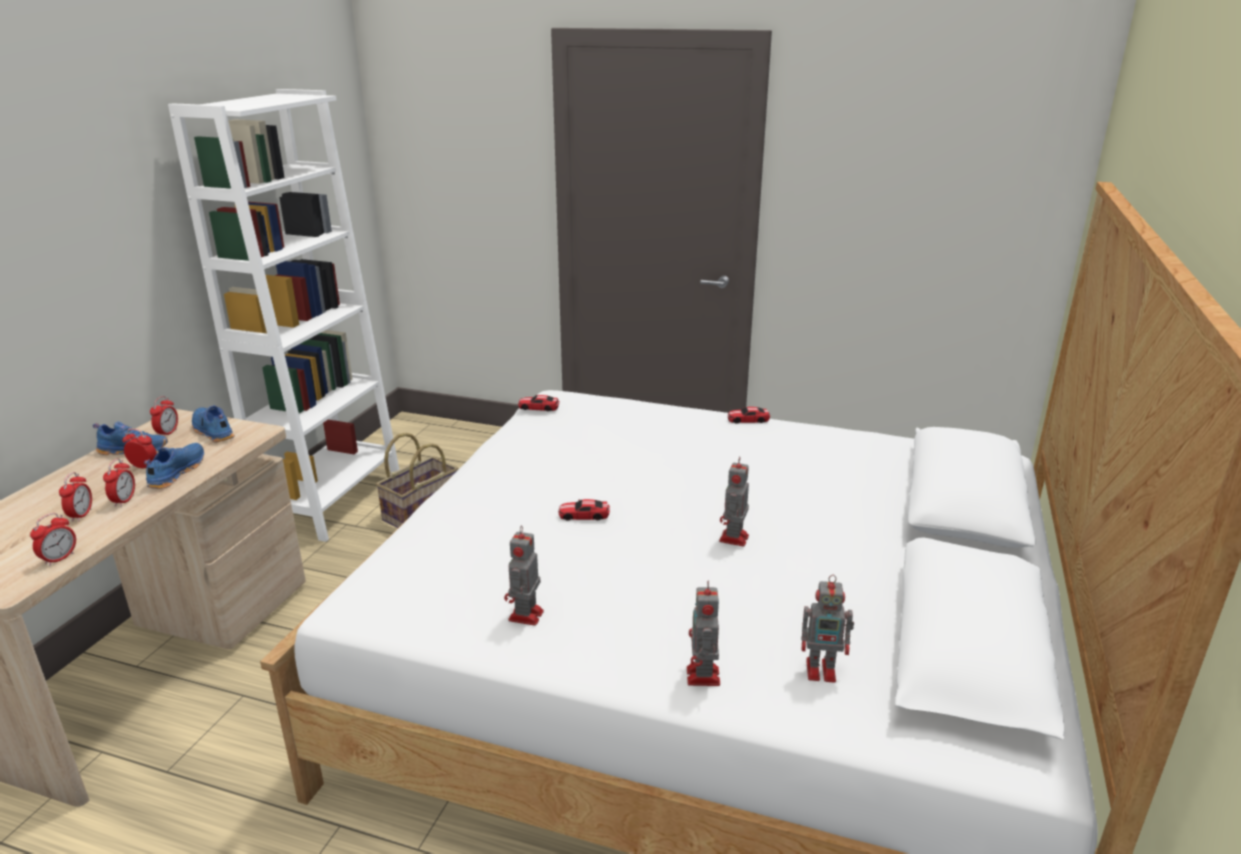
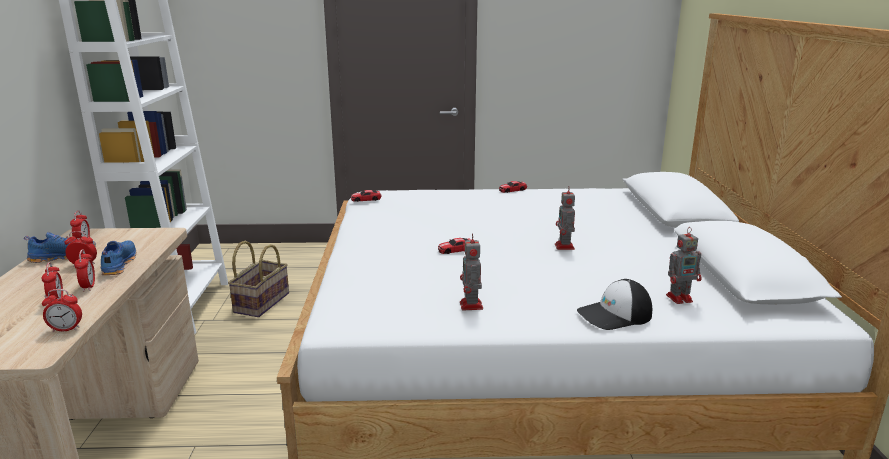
camera: 20 degrees left, 5 degrees down
alarm clock [30,513,76,566] -> alarm clock turned 75 degrees clockwise [42,289,82,332]
blue shoe [192,405,235,442] -> none
toy robot [687,580,720,686] -> cap [577,279,652,330]

